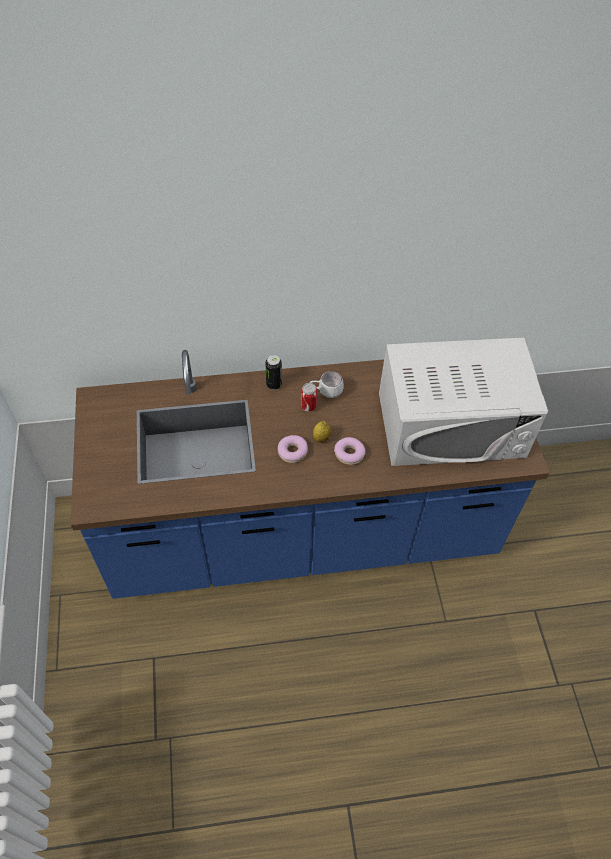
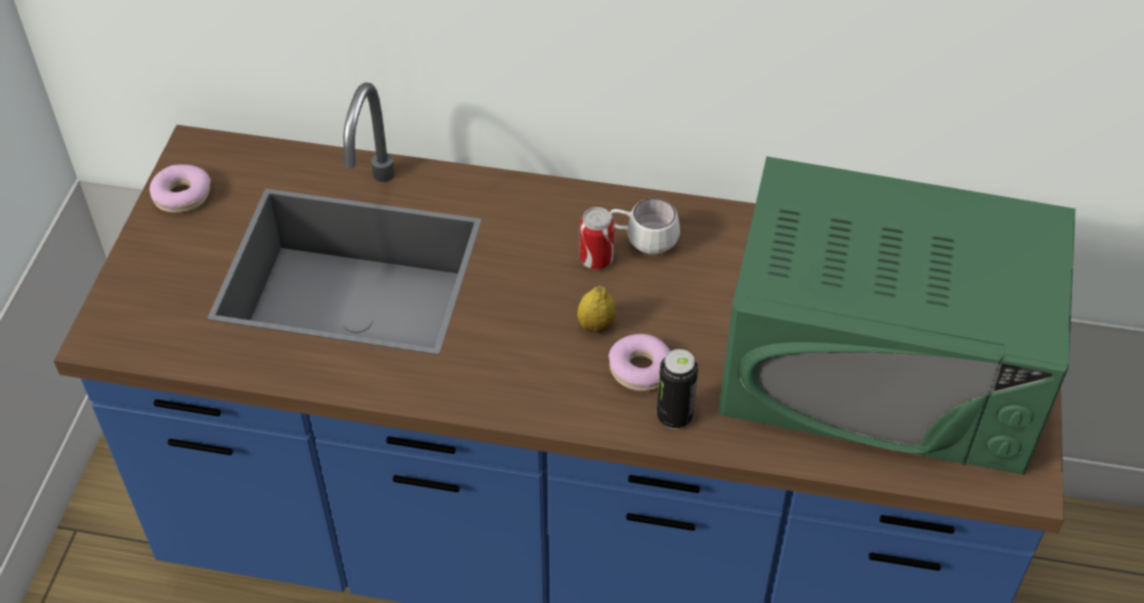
camera: 20 degrees right, 5 degrees down
can [265,355,282,390] -> can moved to [657,349,698,429]
donut [278,435,308,463] -> donut moved to [149,164,211,213]
white microwave [379,338,548,466] -> green microwave [718,156,1075,474]

